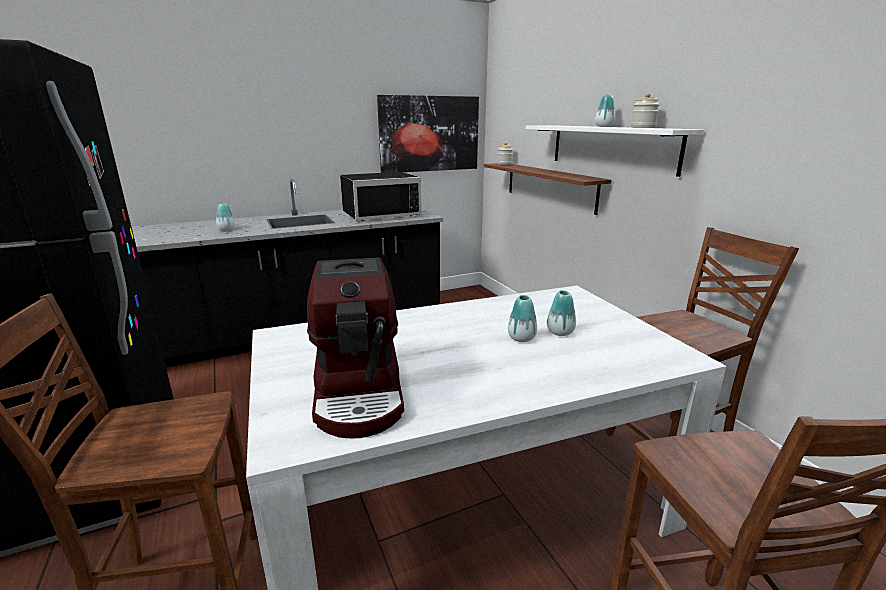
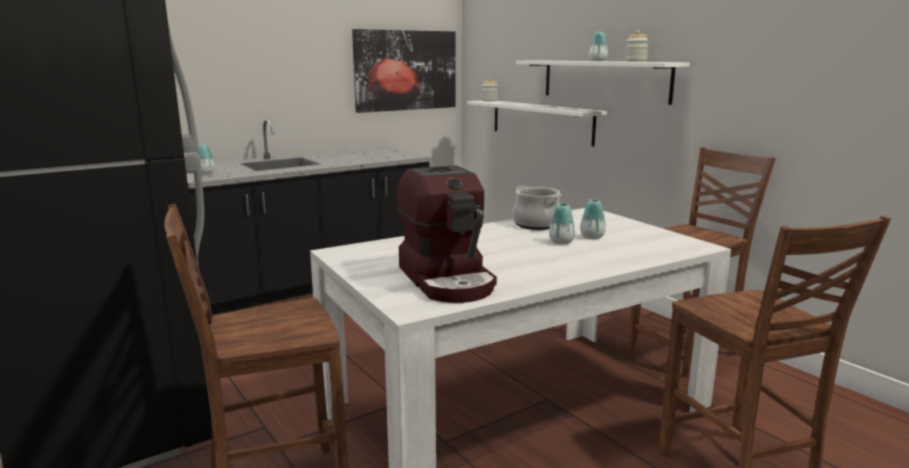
camera: 10 degrees left, 5 degrees down
black microwave [340,172,421,221] -> none
brown shelf [484,163,611,215] -> white shelf [467,100,607,147]
none -> cooking pot [512,186,562,230]

